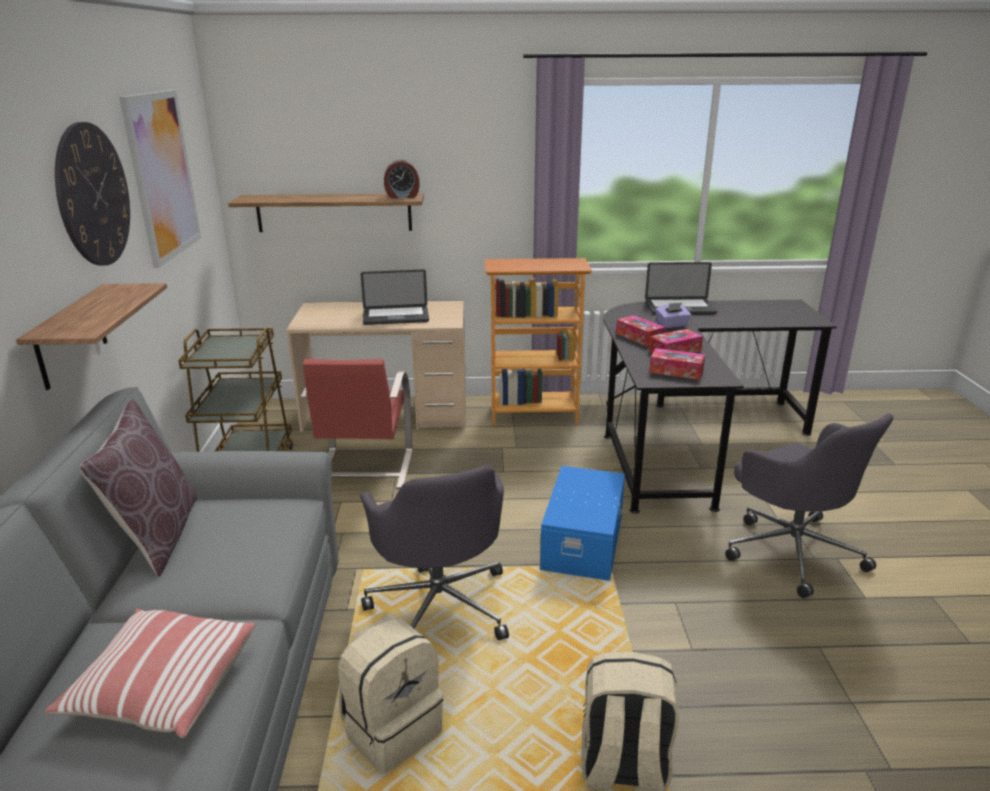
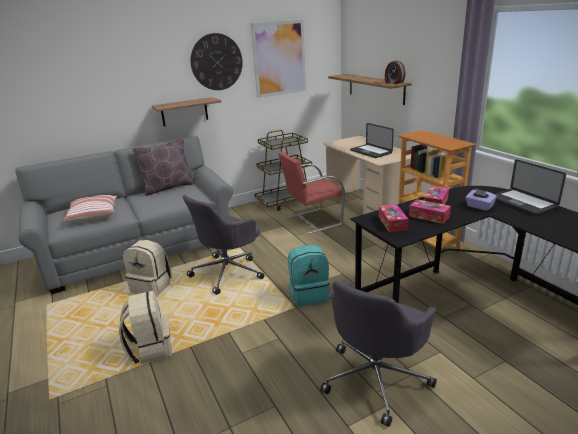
camera: 65 degrees right, 0 degrees up
blue storage box [540,466,625,581] -> turquoise backpack [288,245,330,307]

